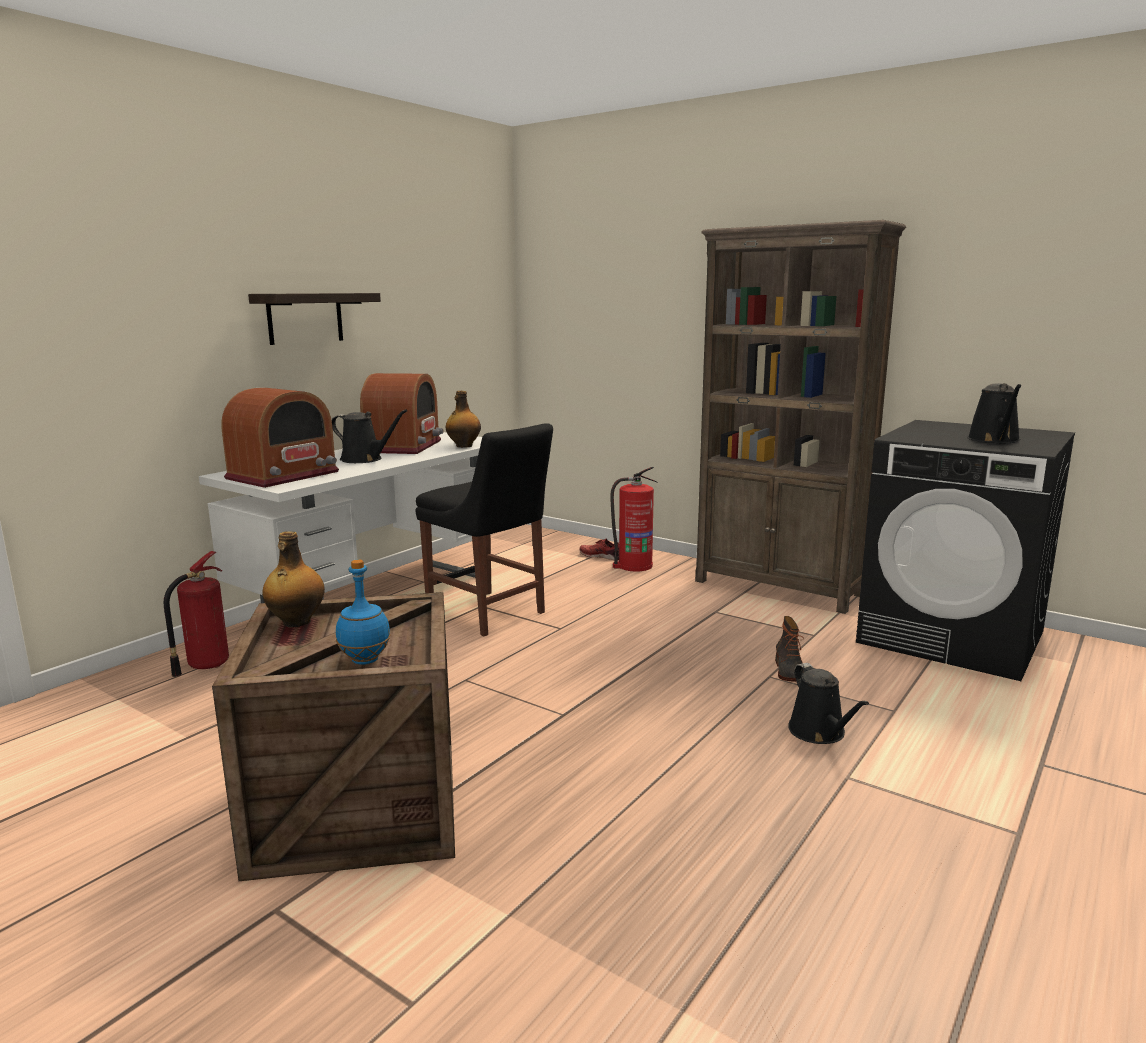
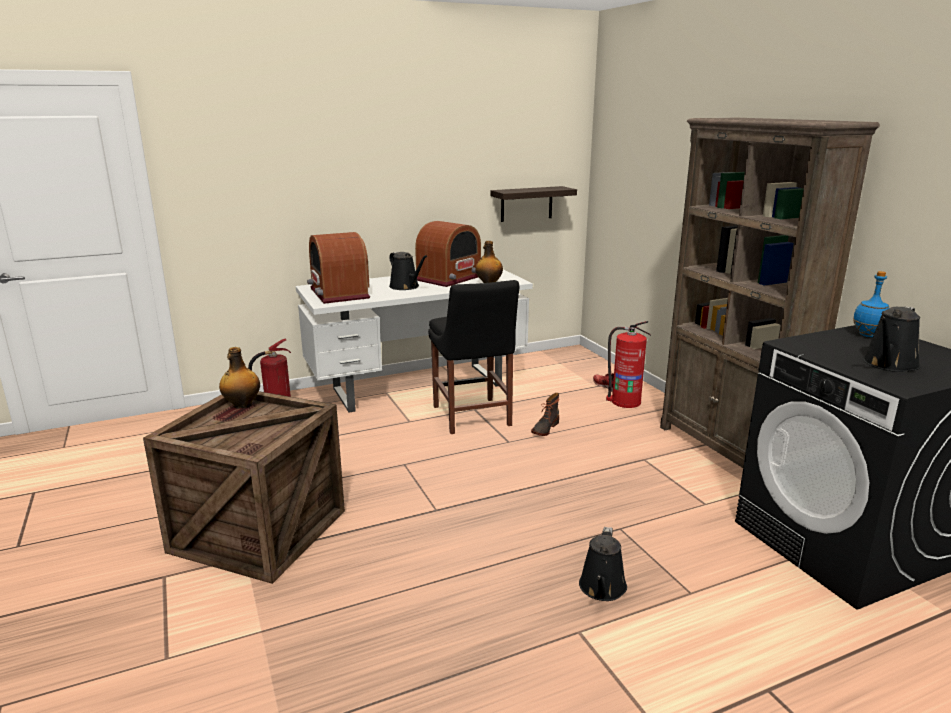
camera: 30 degrees right, 5 degrees up
radio [221,388,339,488] -> radio turned 90 degrees clockwise [307,232,370,304]
shelf [248,293,381,345] -> shelf moved to [491,186,577,222]
blue bottle [336,560,391,665] -> blue bottle moved to [853,271,889,337]
boot [775,616,804,682] -> boot moved to [531,393,559,436]

